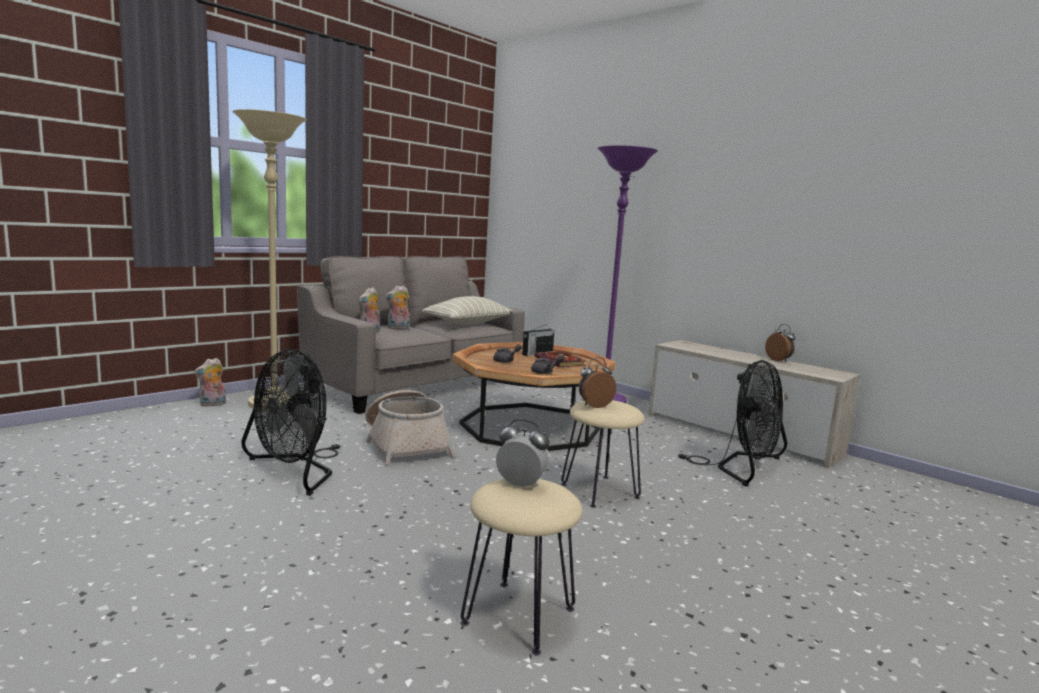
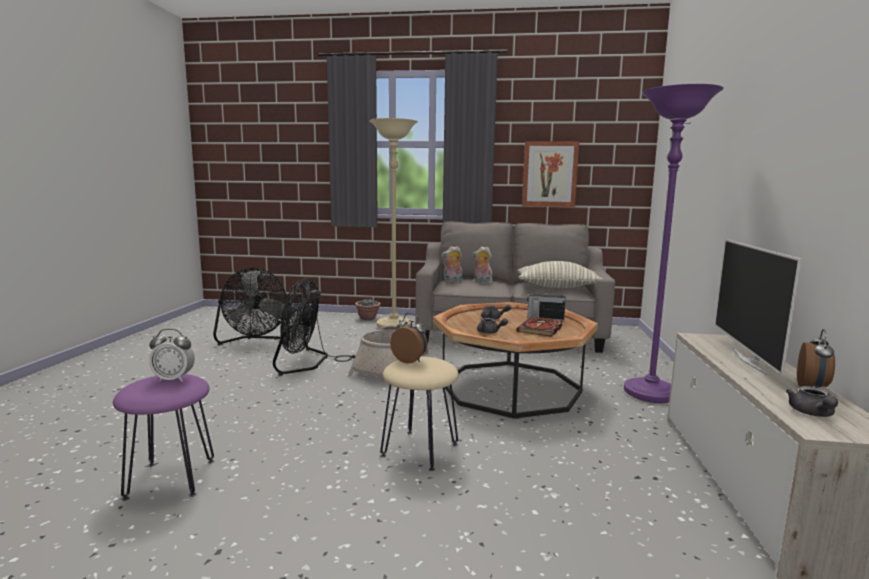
camera: 55 degrees right, 0 degrees up
plush toy [194,358,226,407] -> potted plant [355,299,381,320]
beige stool [460,479,582,656] -> purple stool [113,374,214,501]
alarm clock [496,419,550,488] -> alarm clock turned 105 degrees clockwise [149,329,195,382]
black fan [678,360,787,487] -> black fan moved to [213,268,289,347]
none -> picture [522,141,579,207]
none -> television [715,239,802,375]
none -> grey teapot [786,386,838,417]

